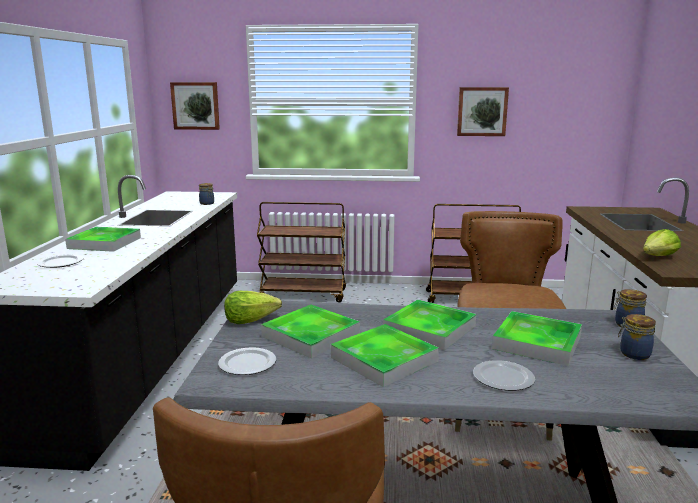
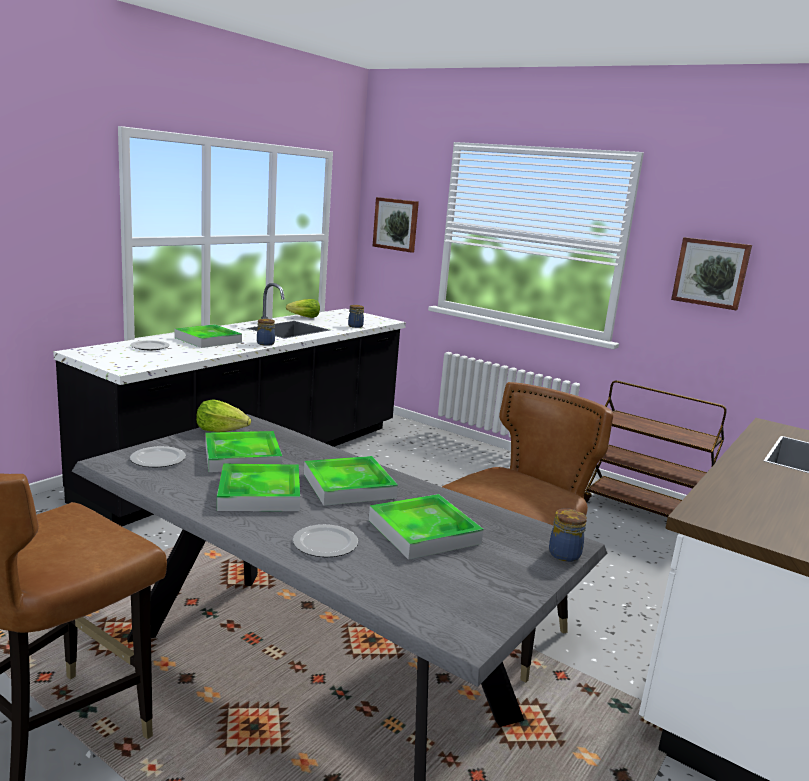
camera: 30 degrees right, 0 degrees up
brown cart [257,202,346,303] -> none
jar [618,314,656,360] -> jar moved to [257,319,275,346]
lettuce [643,229,681,256] -> lettuce moved to [286,299,320,318]

